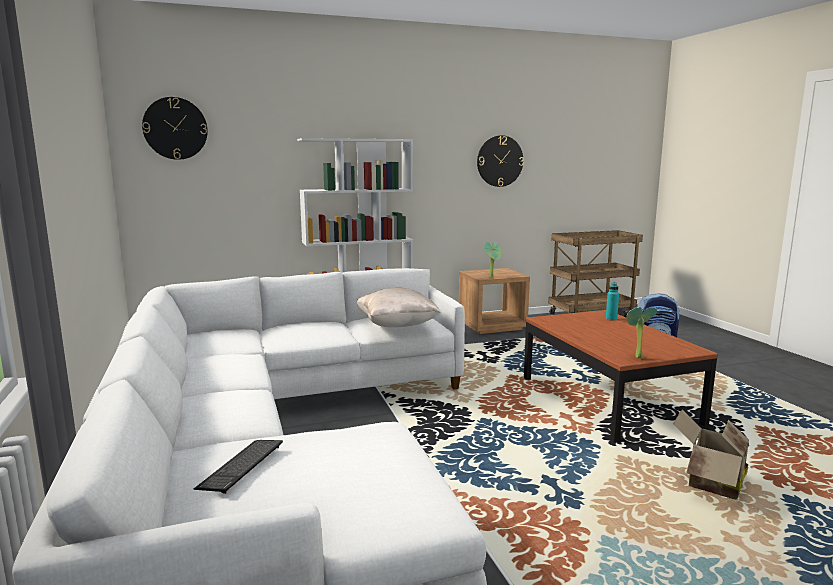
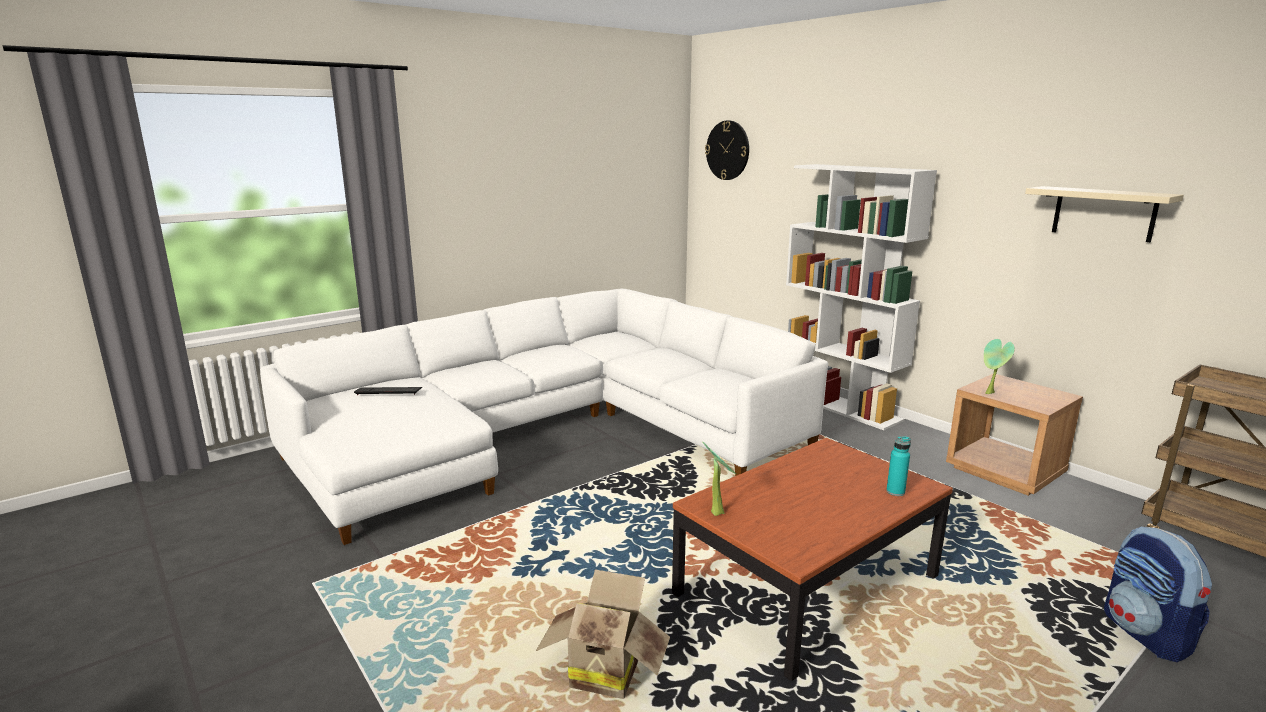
camera: 70 degrees right, 5 degrees up
beige pillow [357,288,441,327] -> none
wall clock [477,135,524,187] -> beige shelf [1025,186,1184,242]

